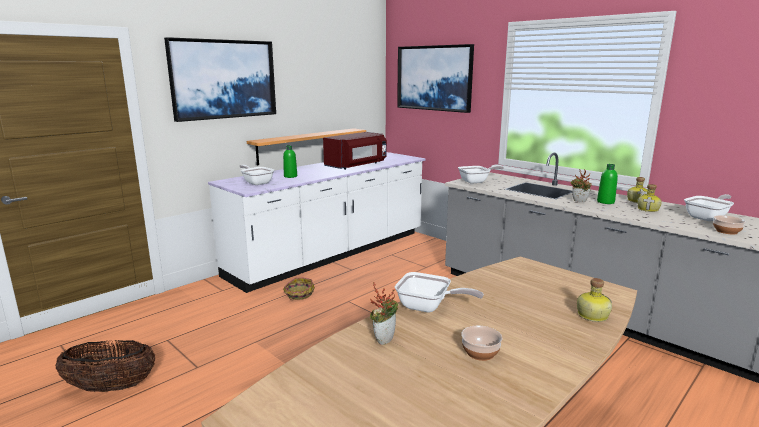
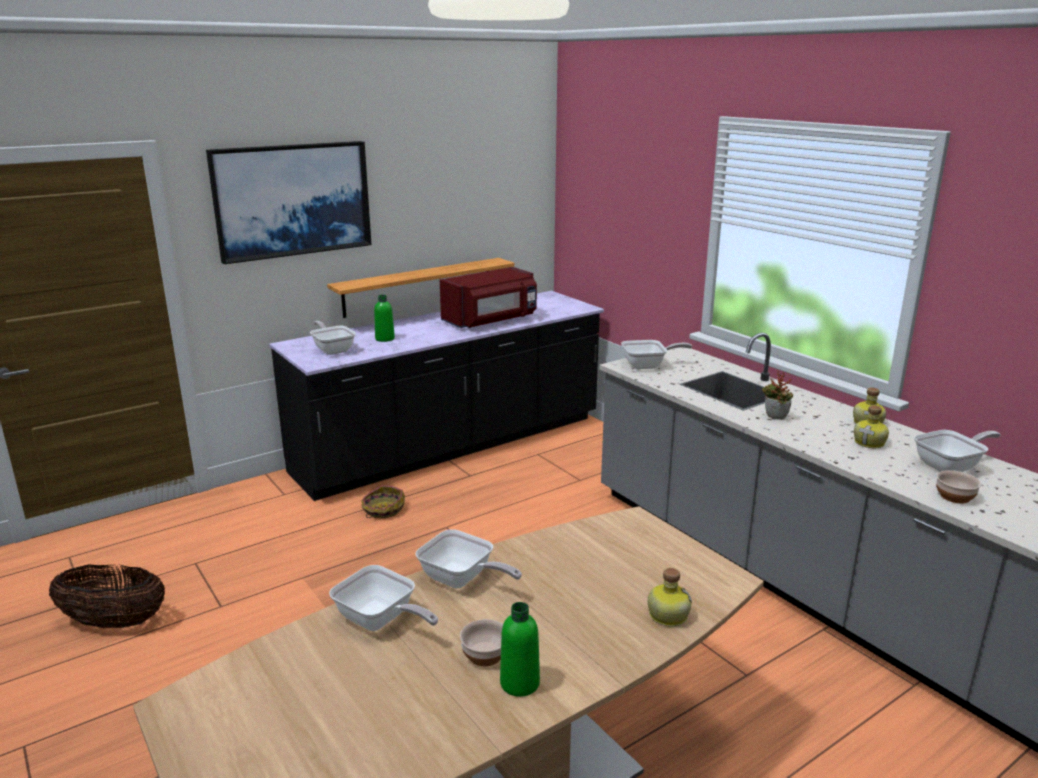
camera: 10 degrees right, 5 degrees up
white counter [208,152,426,293] -> black counter [269,291,604,501]
potted plant [370,282,398,345] -> frying pan [329,565,438,631]
picture [397,44,474,113] -> none
green bottle [597,164,618,204] -> green bottle moved to [500,602,540,697]

